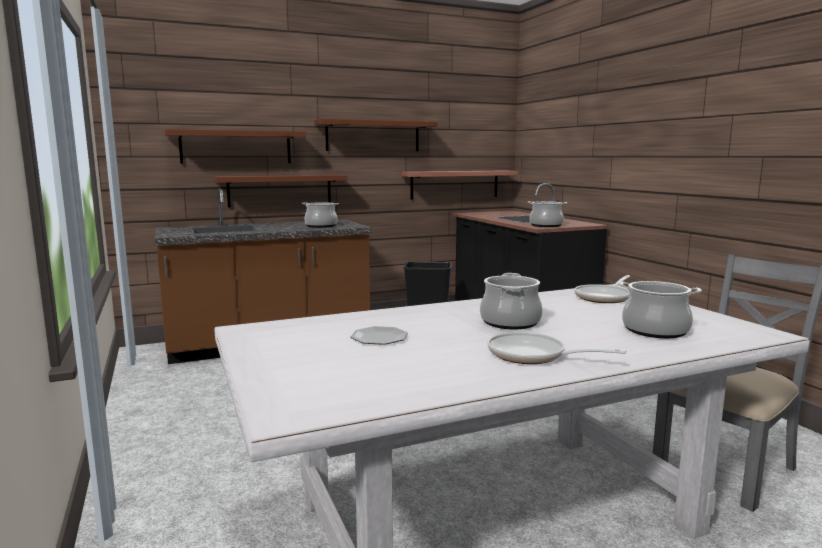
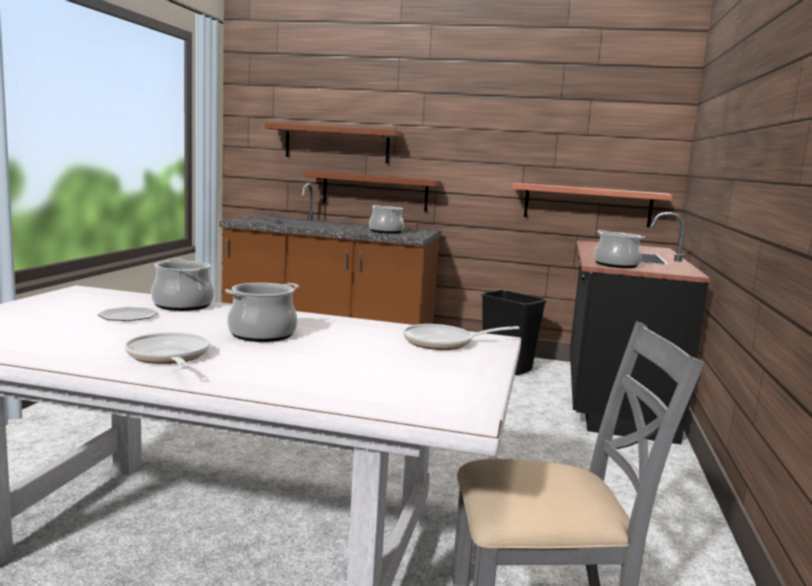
camera: 35 degrees right, 0 degrees up
brown shelf [314,119,438,151] -> none
cooking pot [619,281,702,338] -> cooking pot moved to [151,258,214,311]

